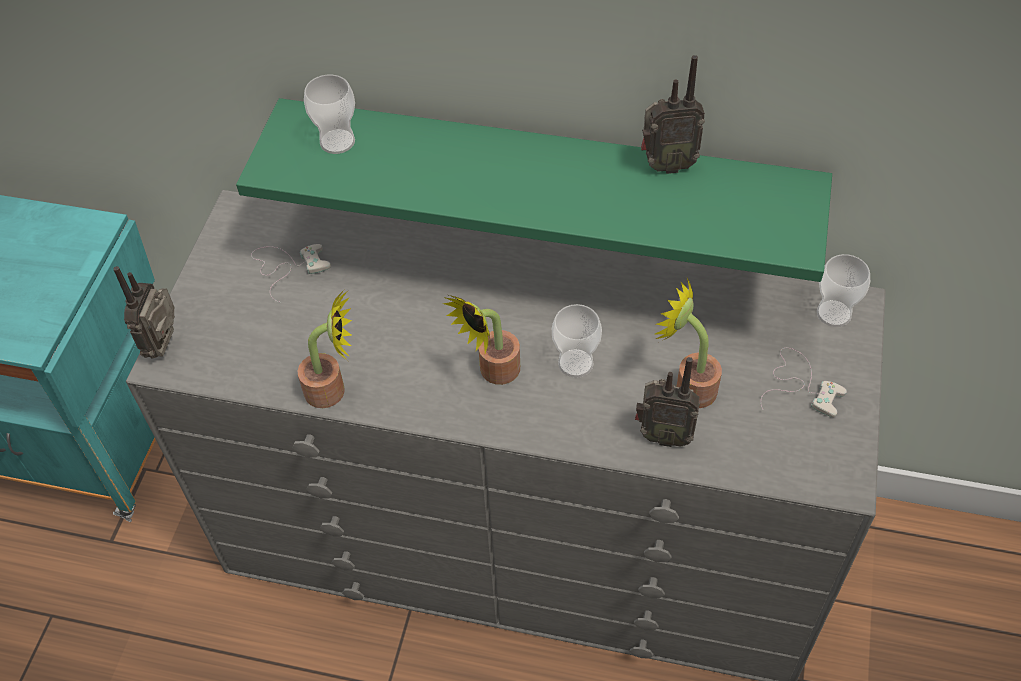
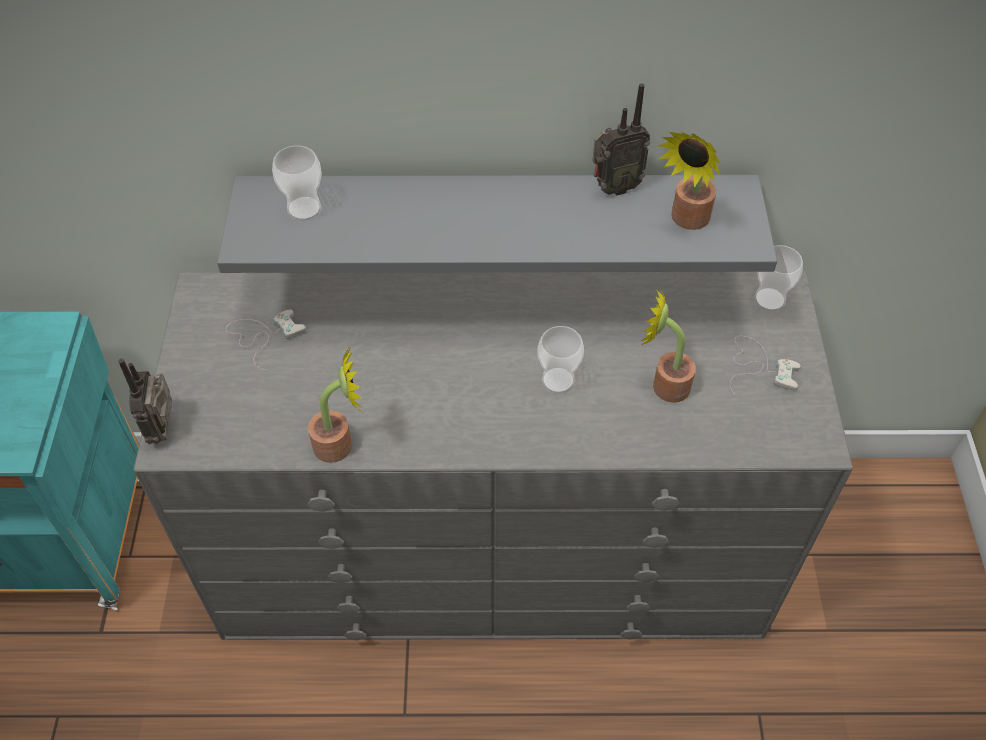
camera: 15 degrees left, 0 degrees up
green shelf [236,98,832,282] -> grey shelf [217,175,777,273]
potted plant [443,295,520,385] -> potted plant moved to [658,132,720,230]
radio [635,357,700,447] -> none

